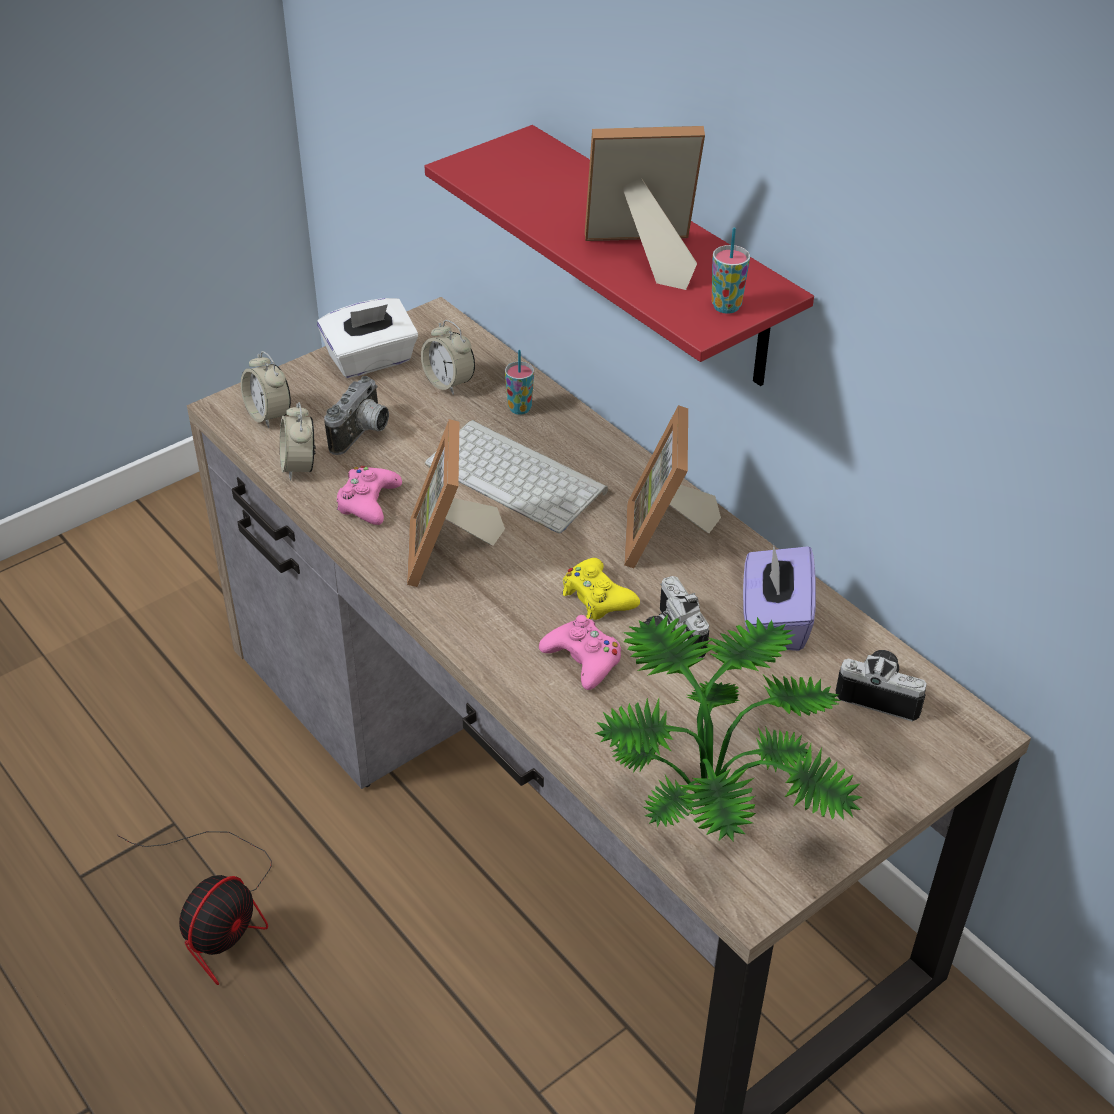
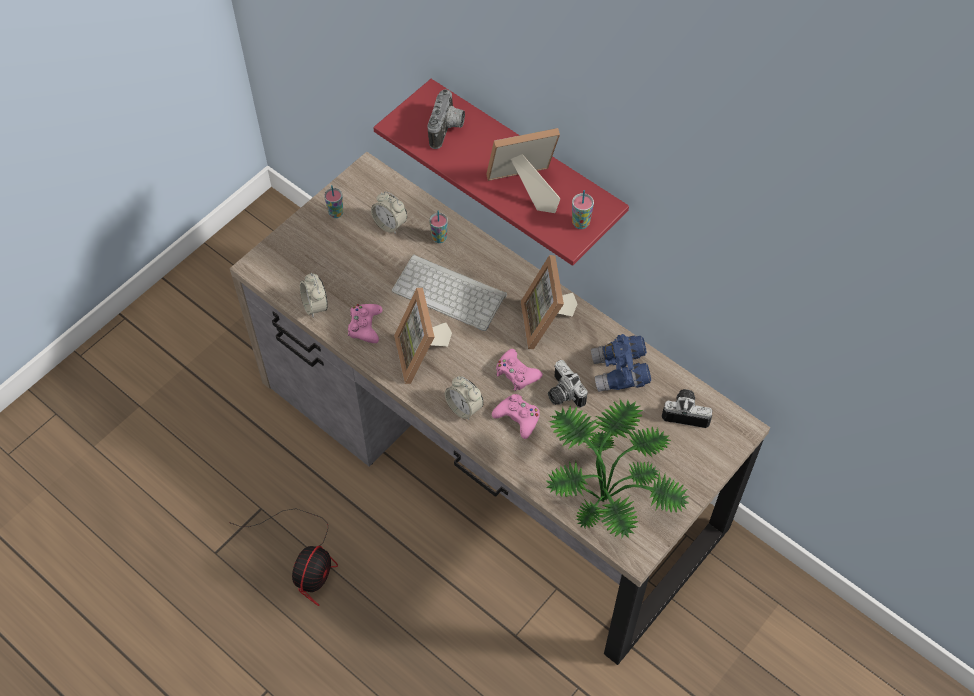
camera: 10 degrees left, 15 degrees up
alarm clock [241,351,291,428] -> alarm clock moved to [445,376,484,420]
white tissue box [317,298,418,378] -> cup [324,185,343,218]
camera [324,376,389,455] -> camera moved to [427,89,465,149]
yellow game controller [562,558,640,620] -> pink game controller [496,349,543,391]
purple tissue box [743,544,816,651] -> blue binoculars [591,334,651,392]

